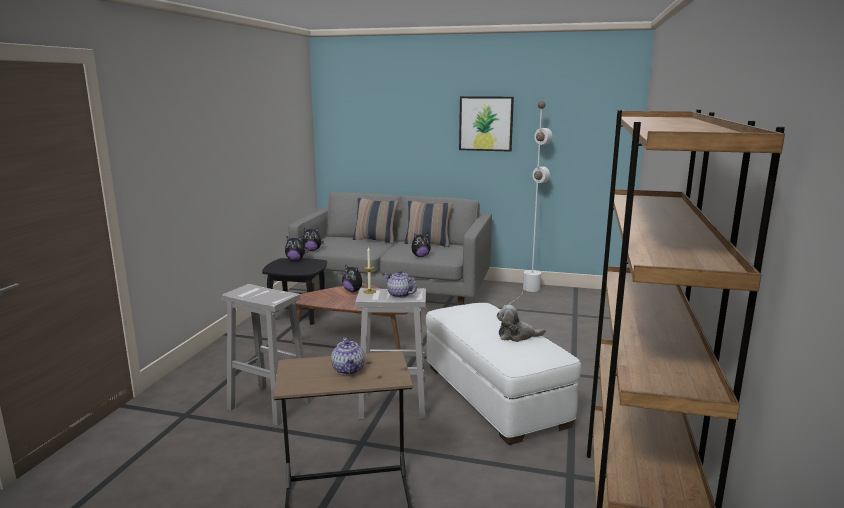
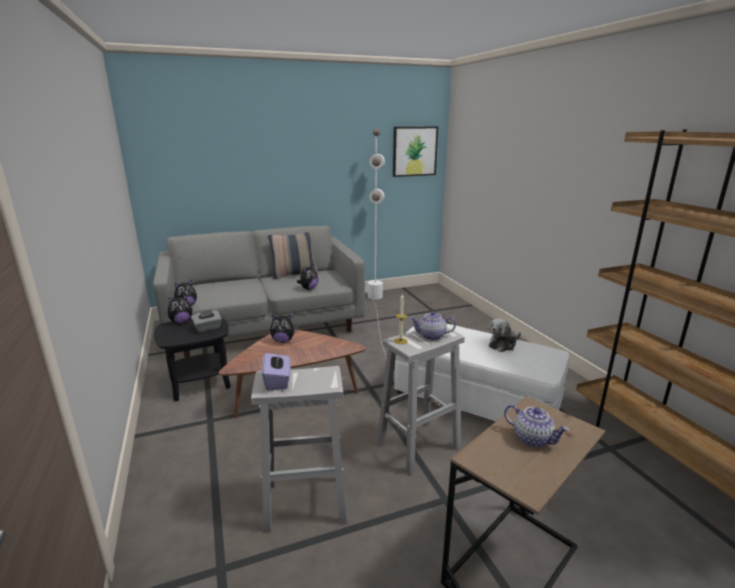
camera: 35 degrees left, 5 degrees up
pillow [353,198,398,244] -> none
picture [459,96,514,152] -> picture moved to [393,127,438,177]
none -> grey tissue box [191,310,222,332]
none -> purple tissue box [262,349,291,390]

